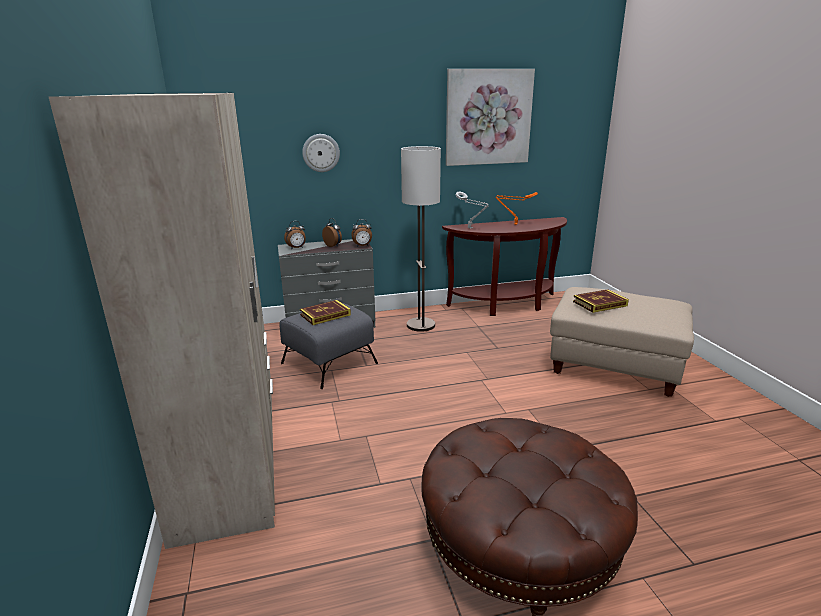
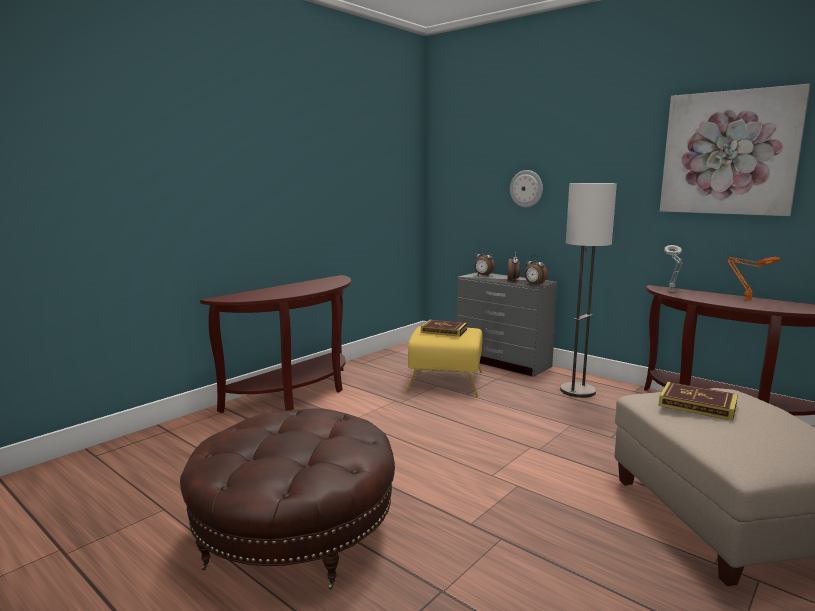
camera: 55 degrees right, 10 degrees down
beige wardrobe [49,93,275,549] -> brown console table [200,275,351,413]
grey ottoman [279,303,378,389] -> yellow ottoman [406,326,483,397]

